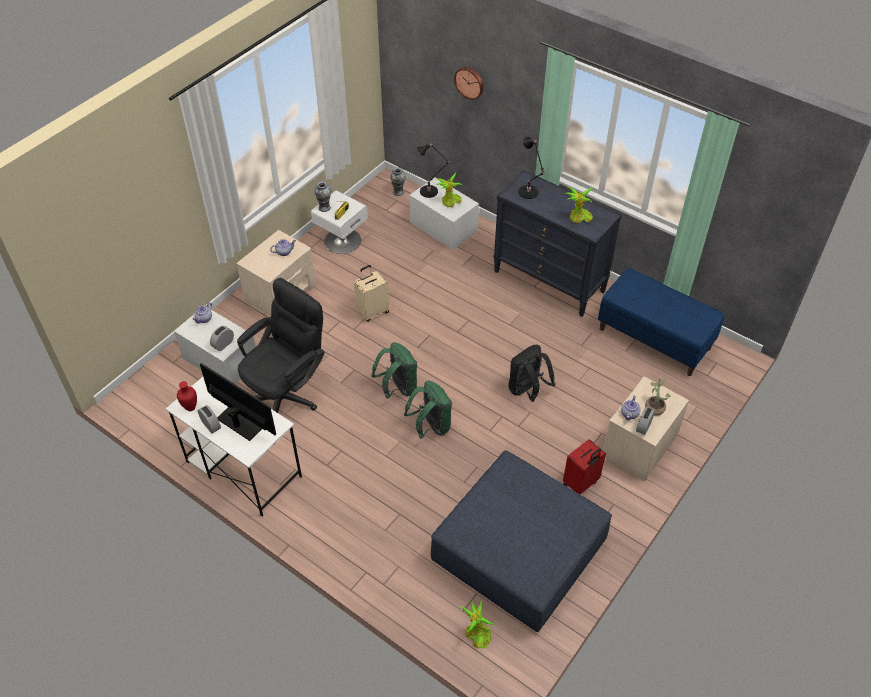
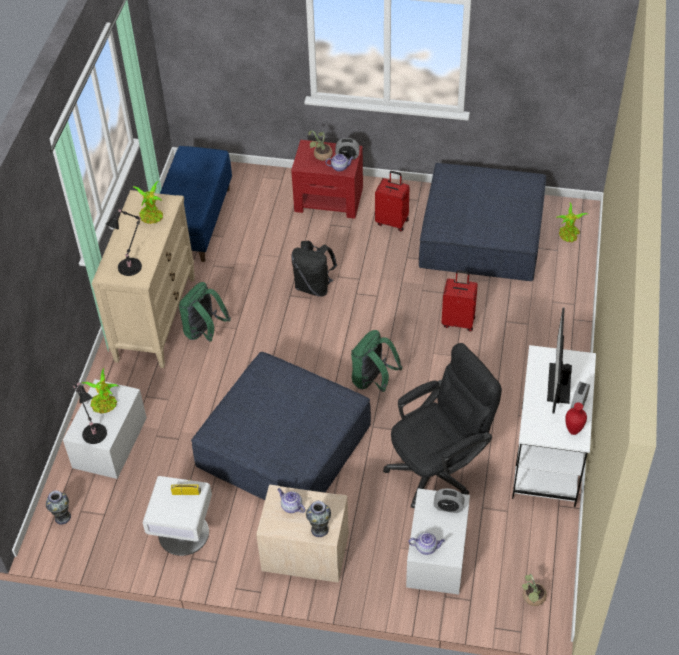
camera: 115 degrees left, 0 degrees up
black office chair [237,278,325,413] -> black office chair turned 135 degrees clockwise [383,343,502,509]
vase [314,181,332,212] -> vase moved to [306,501,331,537]
beige suitcase [354,265,389,322] -> blue ottoman [191,352,371,500]
green backpack [404,380,452,439] -> green backpack moved to [179,282,231,342]
wall clock [454,67,484,100] -> none
black dresser [493,170,622,317] -> beige dresser [92,190,195,368]
beige nightstand [603,377,689,481] -> red nightstand [291,140,363,219]
none -> red suitcase [442,270,478,332]
none -> potted plant [522,574,547,606]

